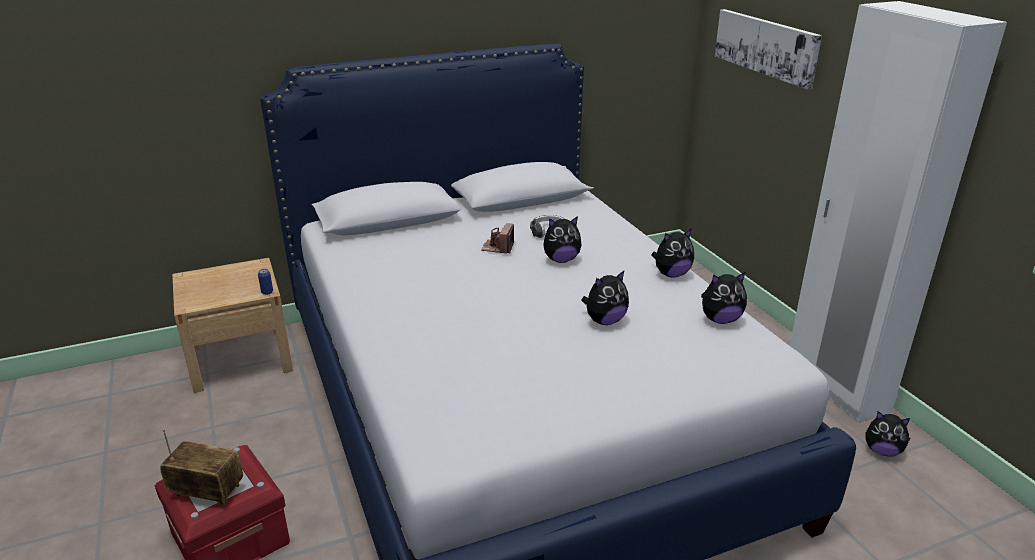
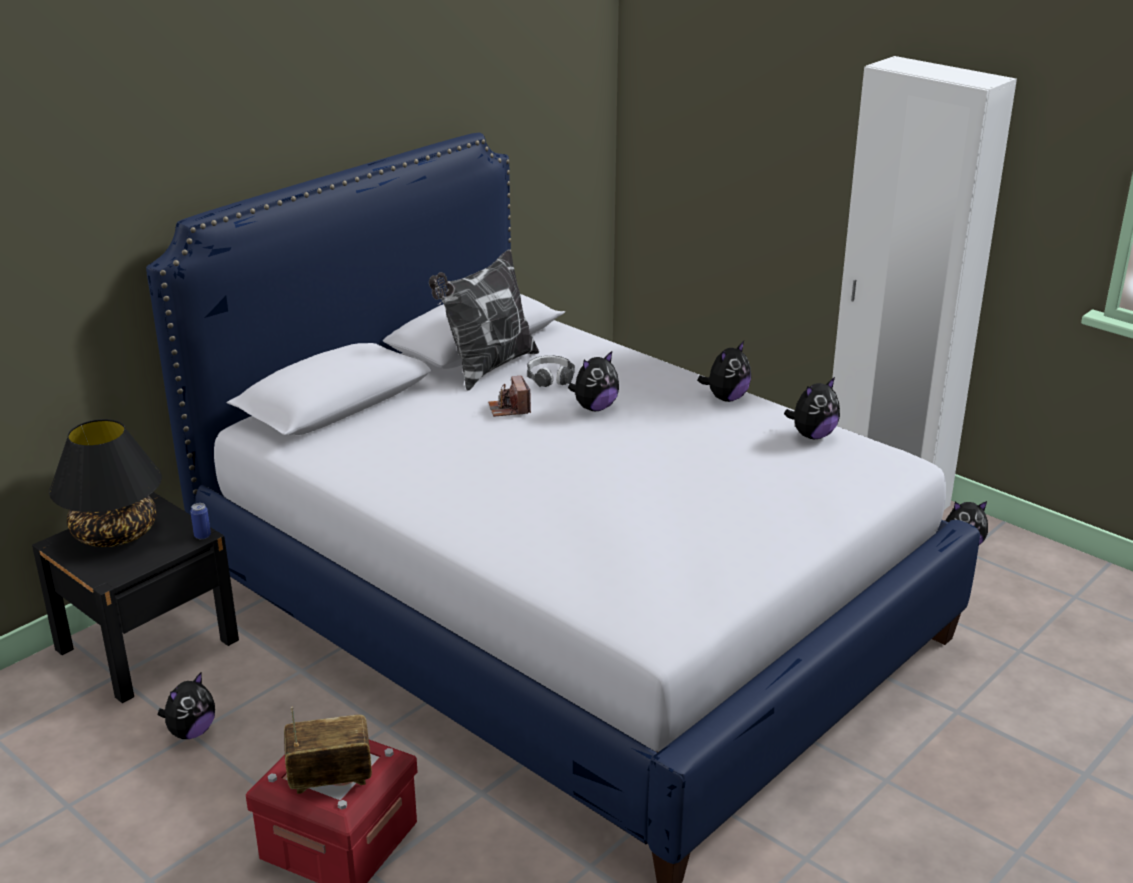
camera: 25 degrees left, 0 degrees up
beige nightstand [172,258,293,393] -> black nightstand [32,492,239,703]
plush toy [581,271,629,325] -> plush toy moved to [158,672,215,739]
picture [715,9,822,89] -> none
none -> black table lamp [49,419,162,547]
none -> pillow [429,249,539,391]

